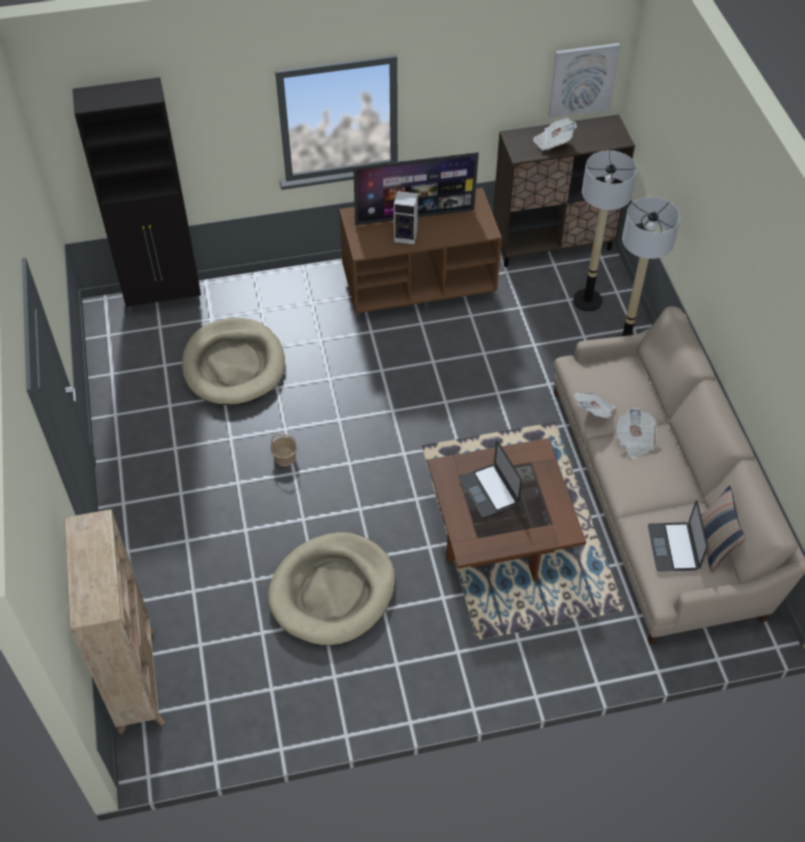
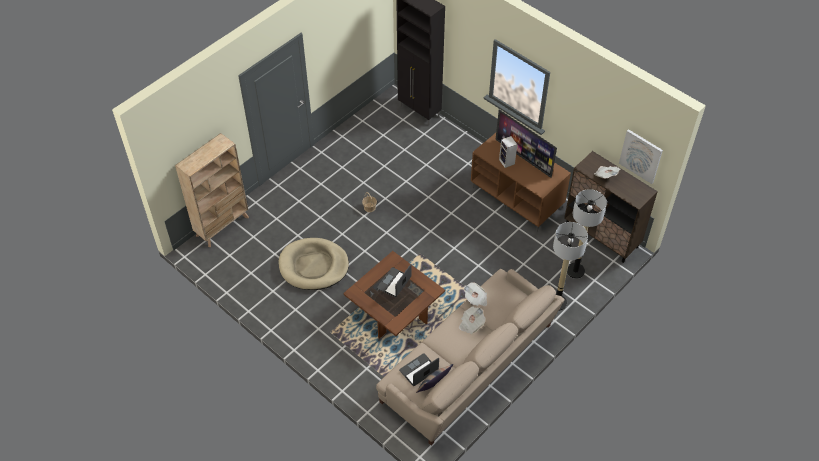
camera: 55 degrees right, 0 degrees up
beige dog bed [182,318,285,405] -> none

